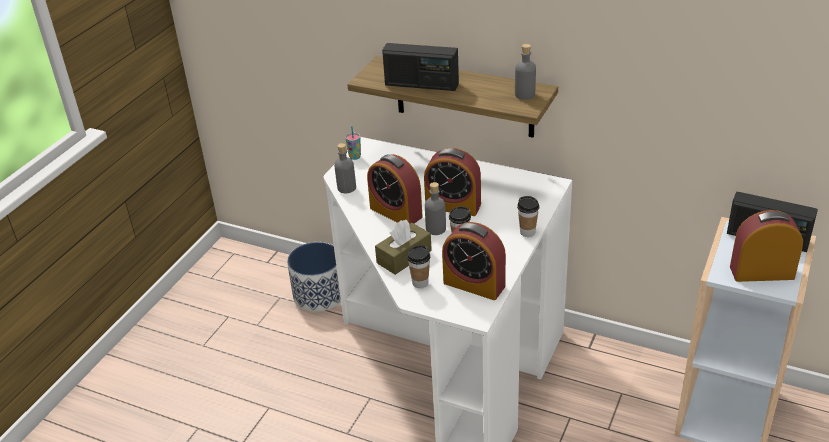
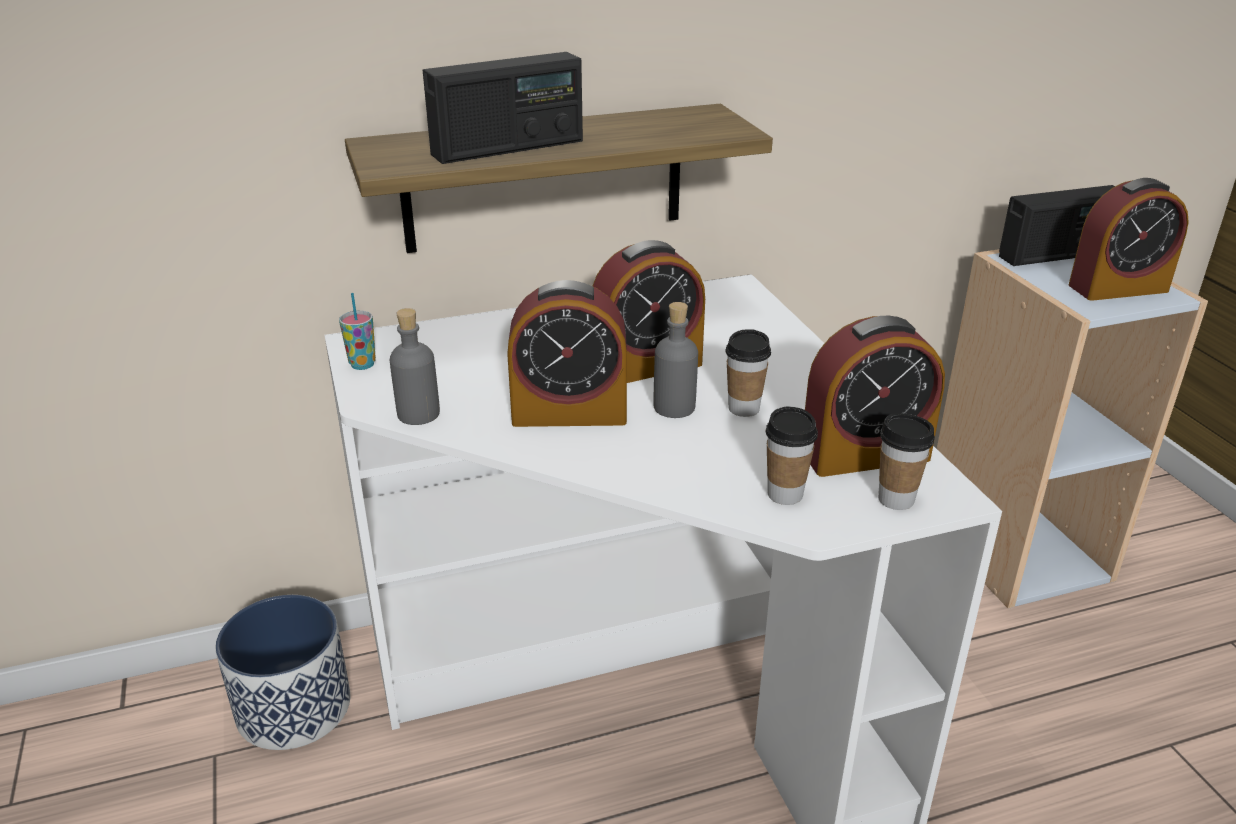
camera: 45 degrees left, 5 degrees down
brown tissue box [375,220,432,275] -> none
grey bottle [515,44,536,100] -> none
cup [517,196,539,237] -> cup moved to [878,413,935,510]
alarm clock [730,210,803,282] -> alarm clock turned 150 degrees counterclockwise [1069,178,1189,301]

